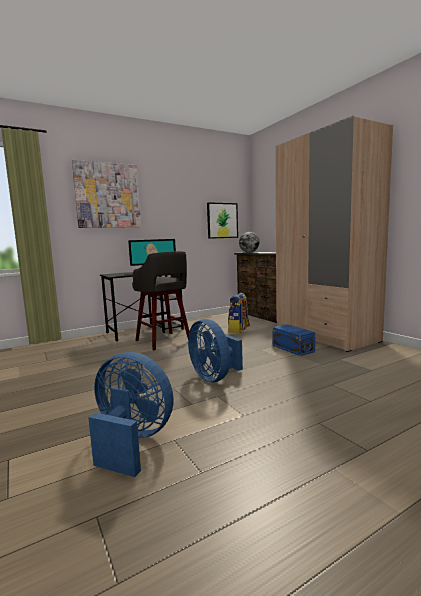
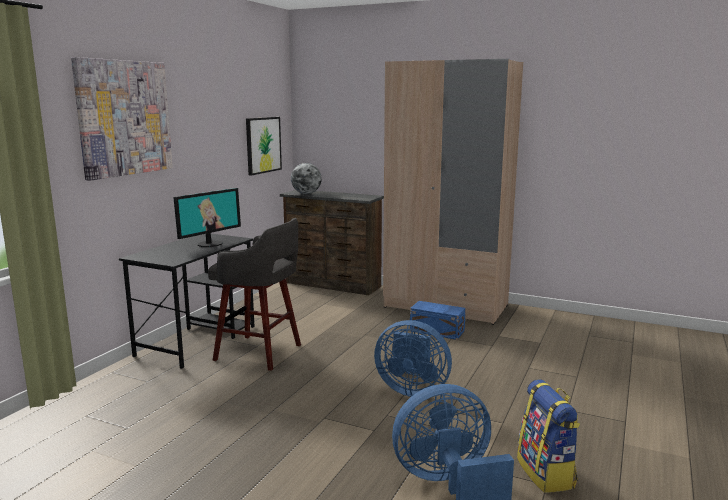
camera: 35 degrees left, 5 degrees up
backpack [228,293,250,333] -> backpack moved to [517,379,580,493]

